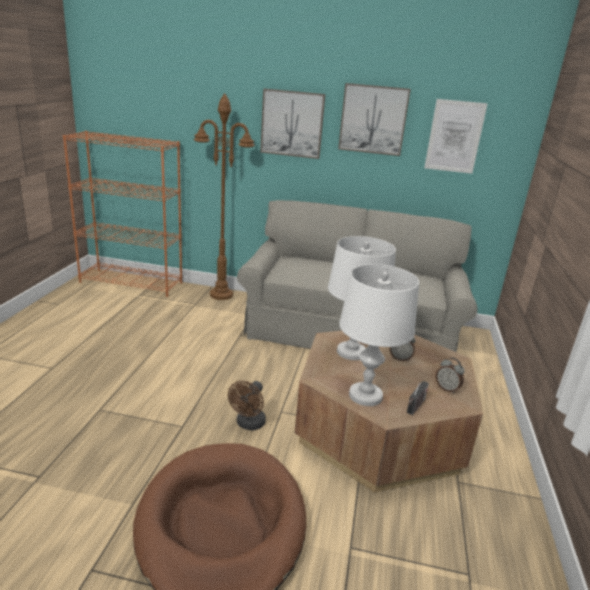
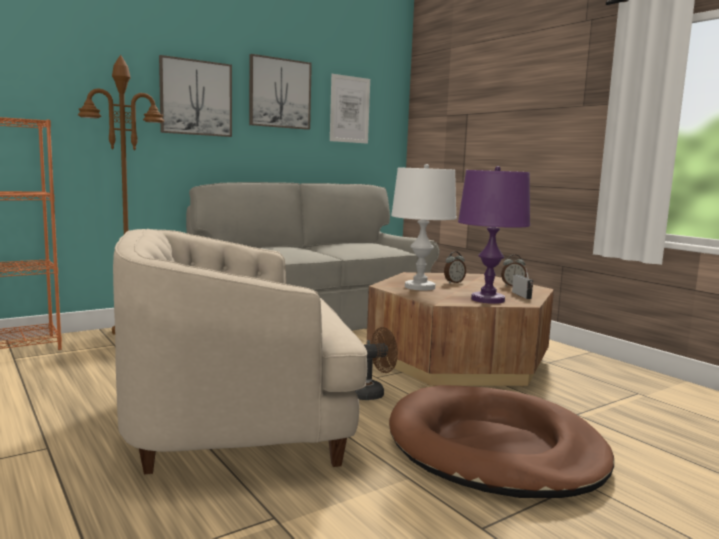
camera: 45 degrees left, 15 degrees down
brown fan [228,381,266,430] -> brown fan turned 90 degrees counterclockwise [355,327,398,400]
white table lamp [339,264,419,406] -> purple table lamp [458,166,530,304]
none -> beige armchair [113,229,367,474]

